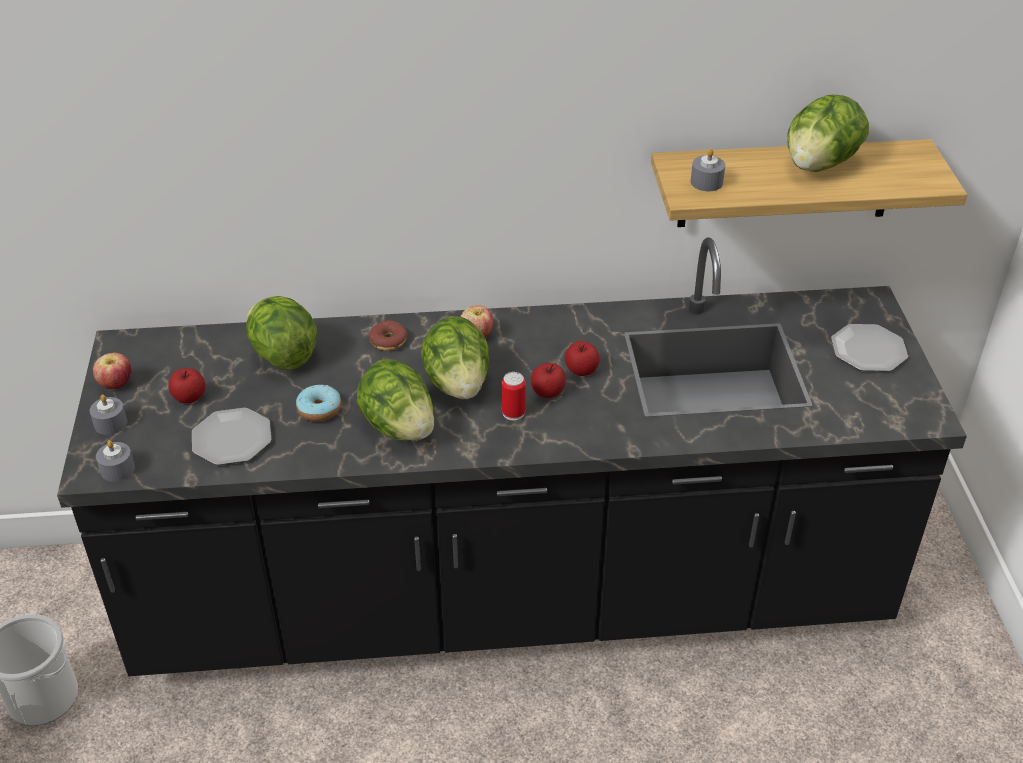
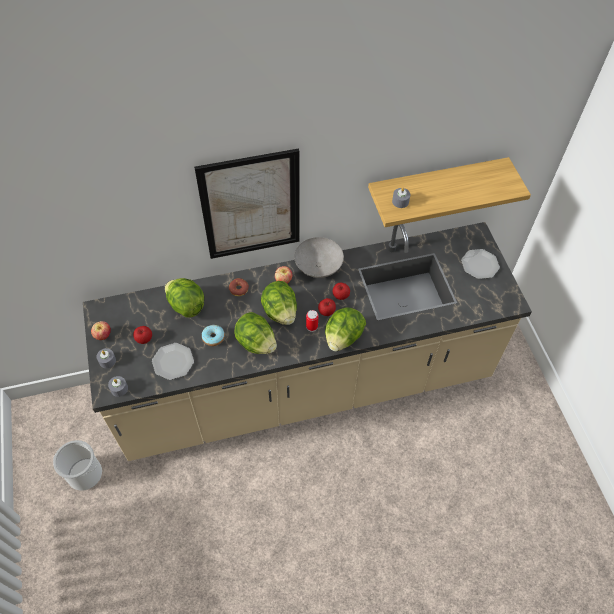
camera: 10 degrees left, 15 degrees up
black counter [57,238,967,676] -> beige counter [83,222,532,461]
lettuce [787,94,869,172] -> lettuce moved to [325,308,366,351]
none -> picture [194,148,299,259]
none -> grey bowl [294,237,344,278]

